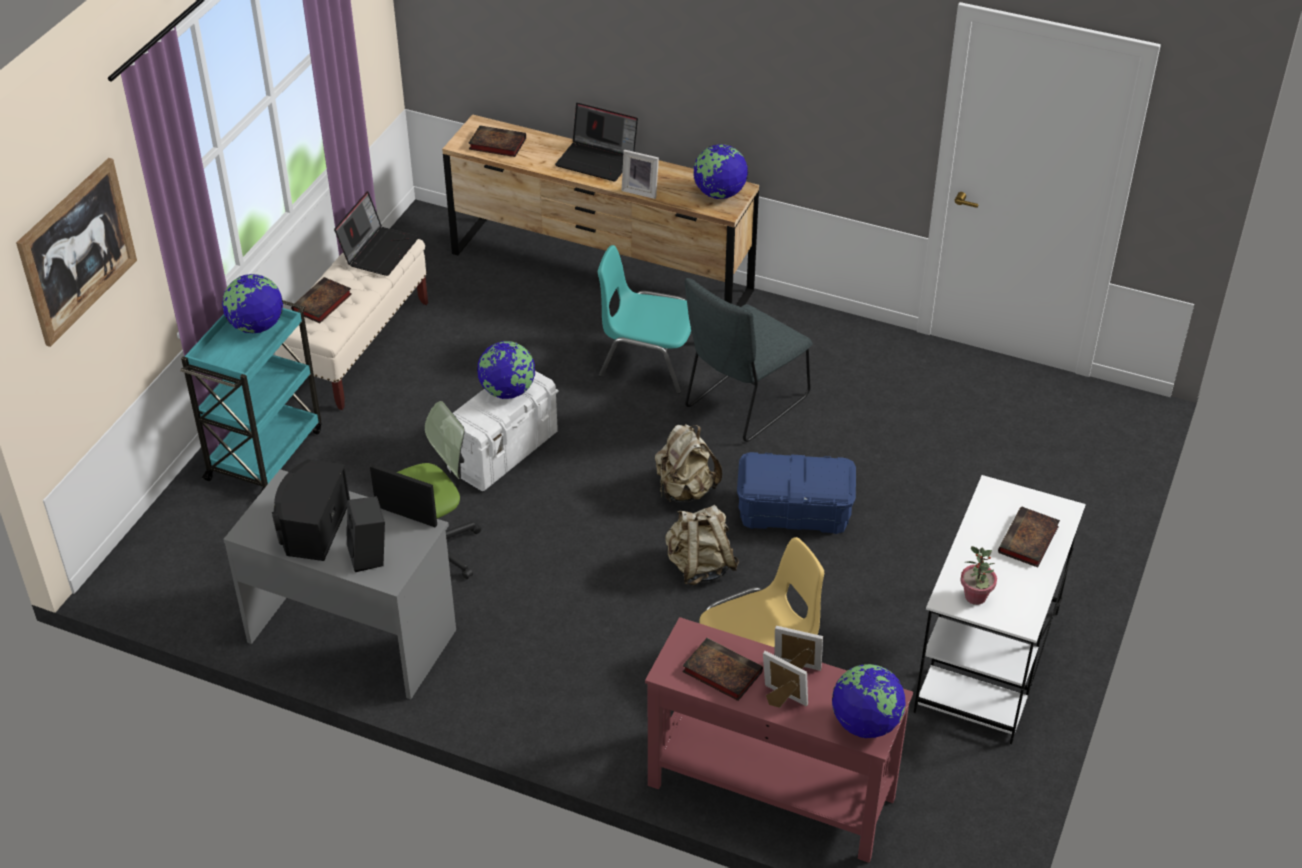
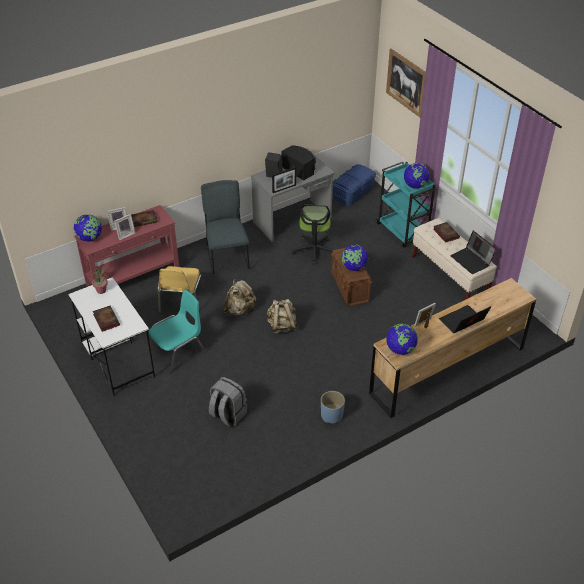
camera: 125 degrees right, 0 degrees up
white storage box [447,371,559,491] -> brown storage box [331,248,372,306]
book [468,125,526,157] -> none
turquoise chair [598,245,691,394] -> turquoise chair moved to [148,290,206,373]
grey chair [685,278,812,442] -> grey chair moved to [201,180,250,274]
blue storage box [737,452,856,534] -> blue storage box moved to [333,164,376,206]
none -> grey backpack [209,377,247,427]
none -> blue planter [321,391,345,423]

